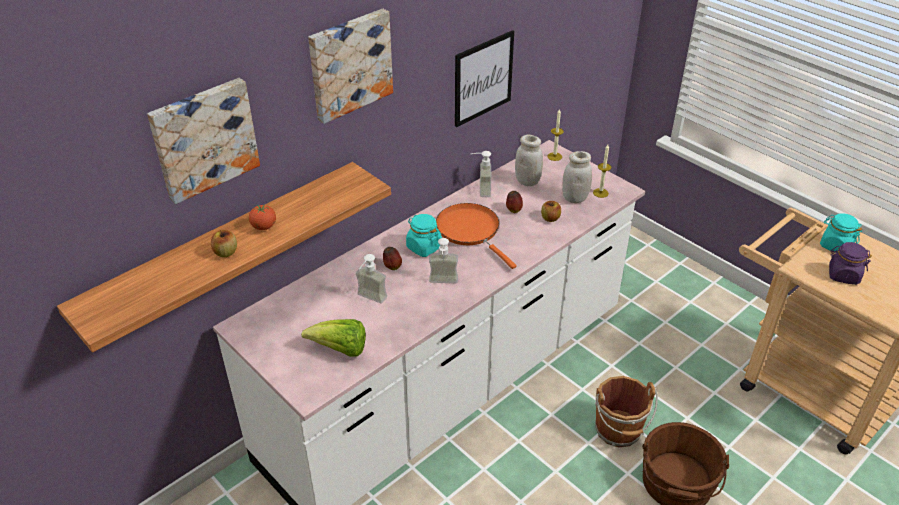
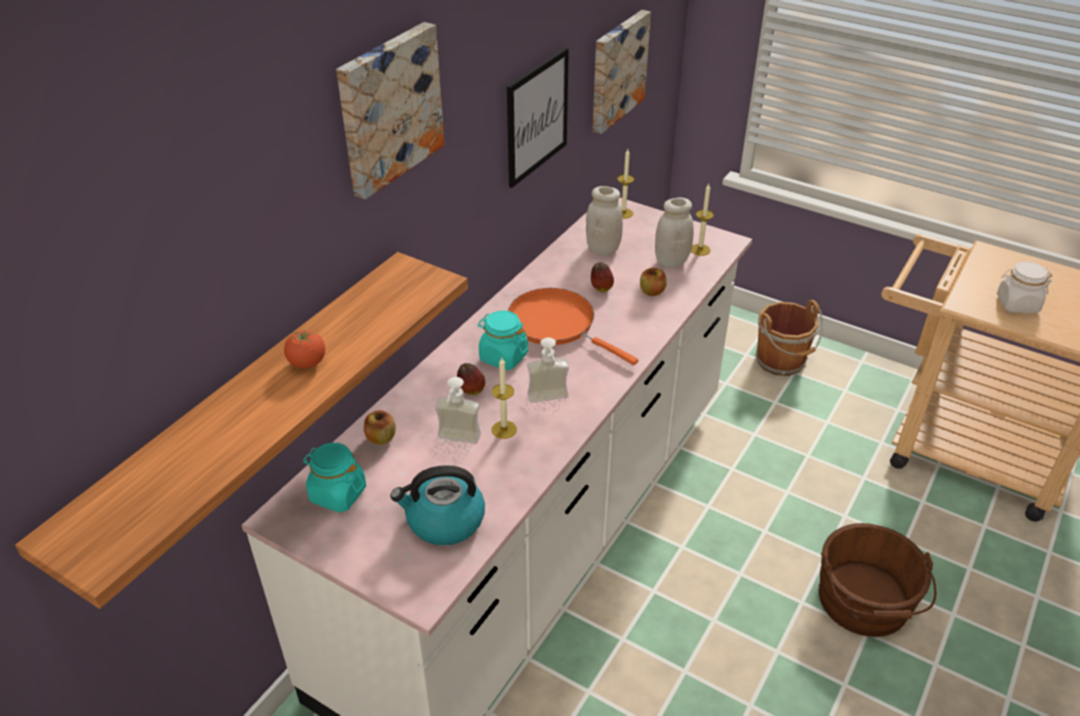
camera: 15 degrees left, 0 degrees up
picture [147,78,260,204] -> picture moved to [593,10,651,134]
apple [211,230,237,257] -> apple moved to [364,410,396,445]
lettuce [301,319,366,357] -> kettle [390,465,485,545]
soap dispenser [471,151,491,197] -> none
brown bucket [595,376,658,447] -> brown bucket moved to [756,300,823,376]
turquoise jar [820,213,862,253] -> turquoise jar moved to [303,443,366,513]
purple jar [829,242,872,285] -> white jar [997,261,1052,313]
none -> candle [491,358,517,439]

